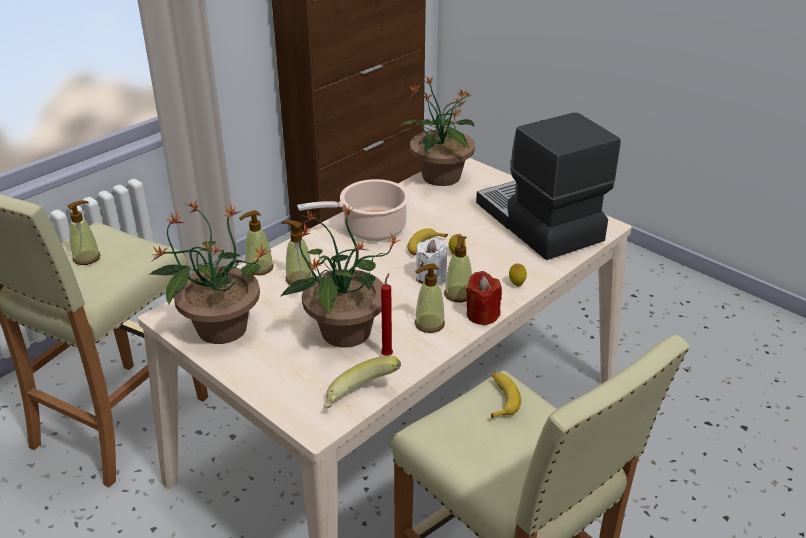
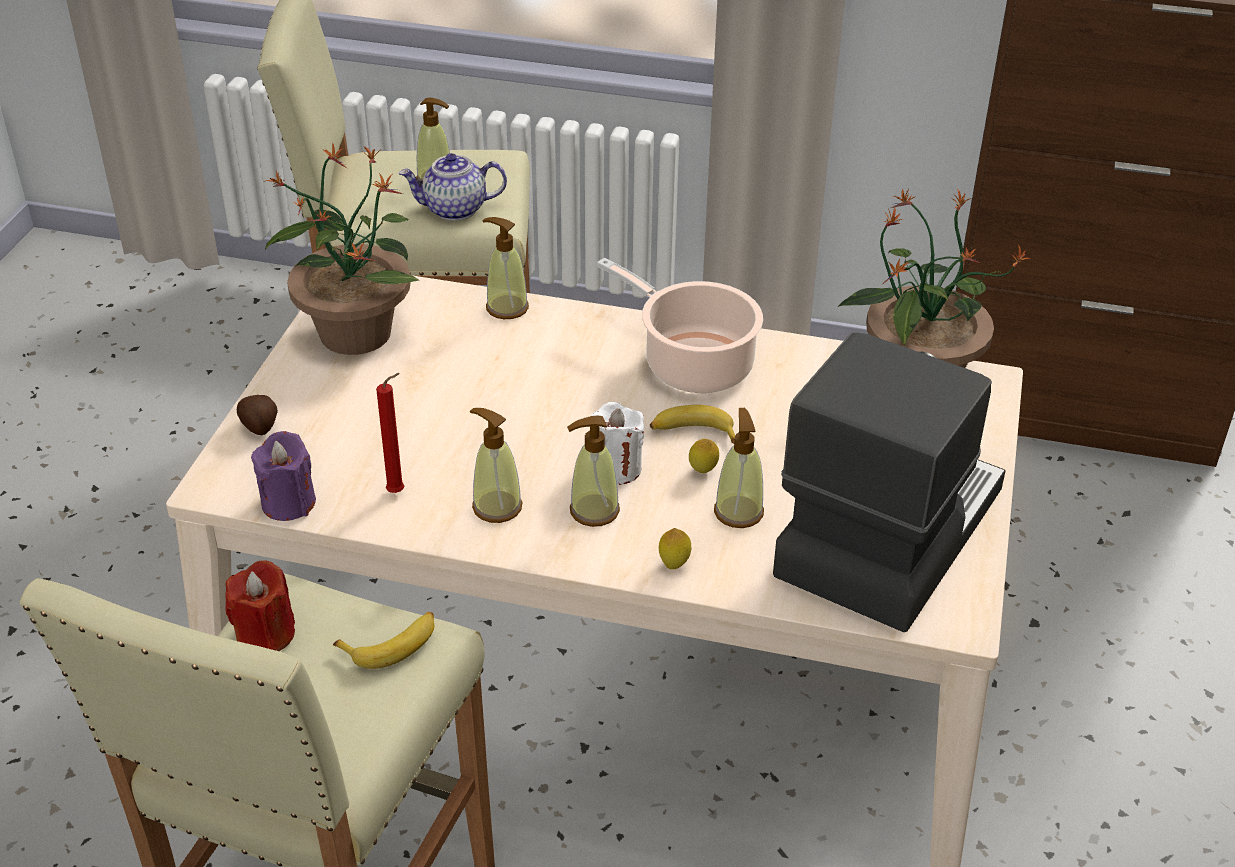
camera: 60 degrees right, 5 degrees up
potted plant [280,203,401,347] -> none
soap dispenser [281,220,314,285] -> soap dispenser moved to [714,408,764,528]
banana [323,356,401,408] -> purple candle [251,431,316,521]
red candle [466,271,502,325] -> red candle moved to [225,560,295,651]
none -> potato [237,395,278,435]
none -> teapot [399,153,507,221]

